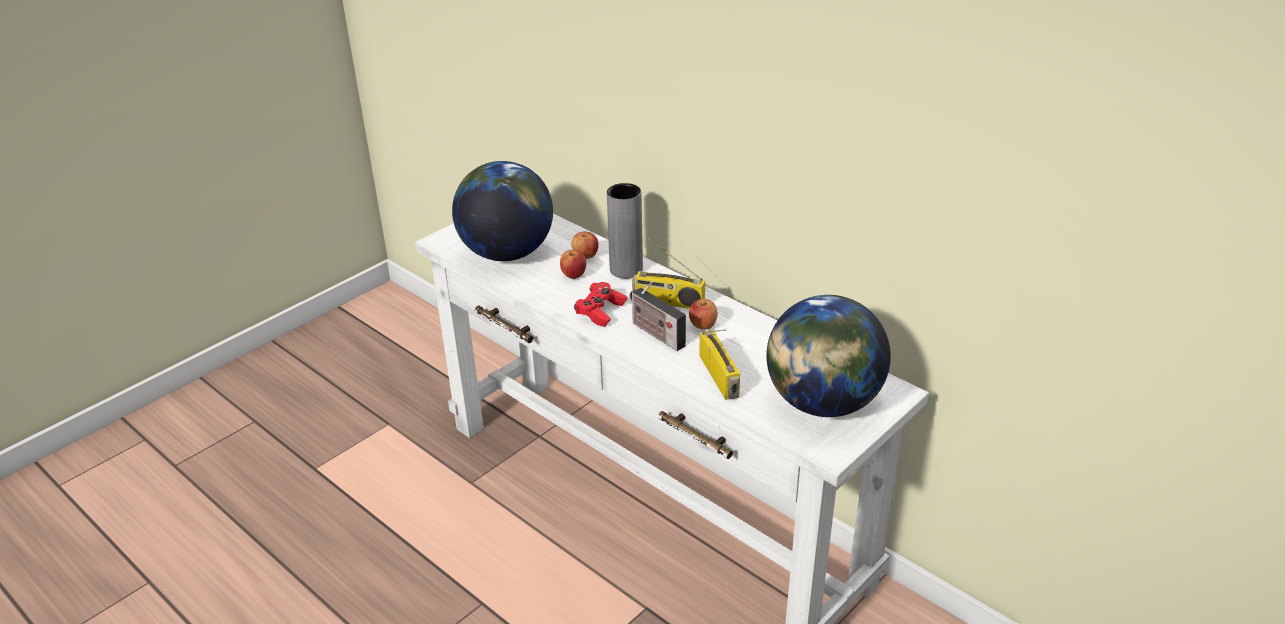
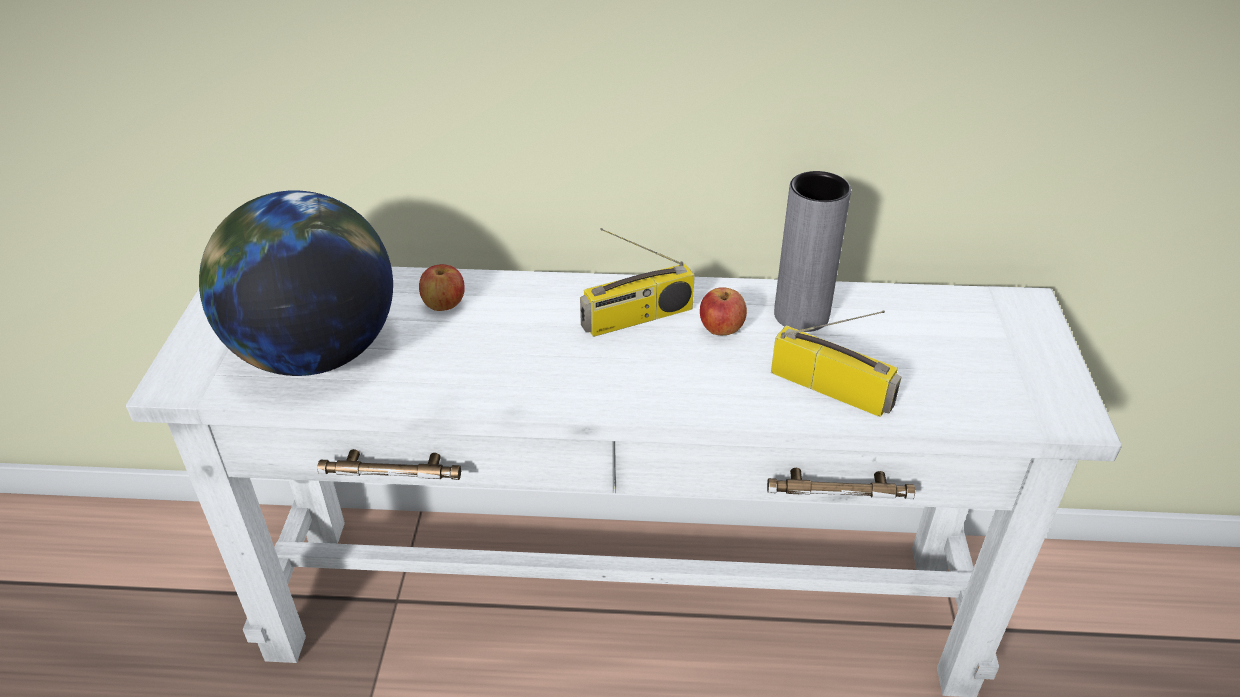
camera: 40 degrees left, 5 degrees up
apple [560,250,586,279] -> none
red game controller [574,282,627,327] -> none
grey vase [607,183,643,279] -> grey vase moved to [774,171,851,332]
radio [630,281,686,351] -> none
globe [767,295,891,417] -> none

